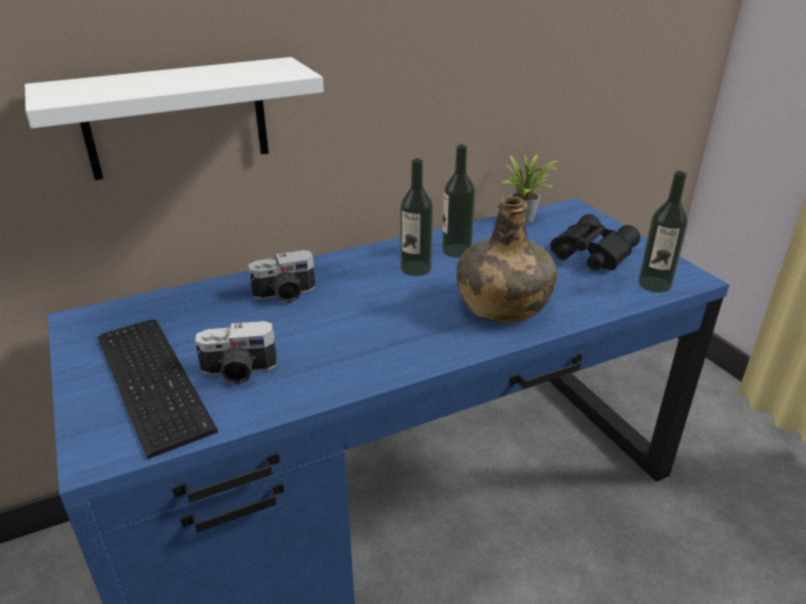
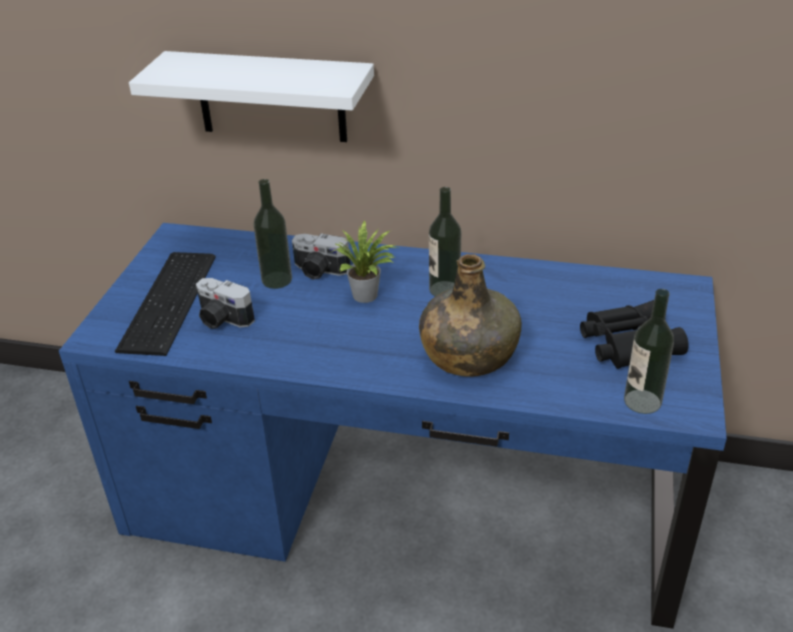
camera: 40 degrees right, 5 degrees up
bottle [442,144,475,258] -> bottle moved to [253,179,292,289]
potted plant [501,154,559,223] -> potted plant moved to [331,220,397,303]

